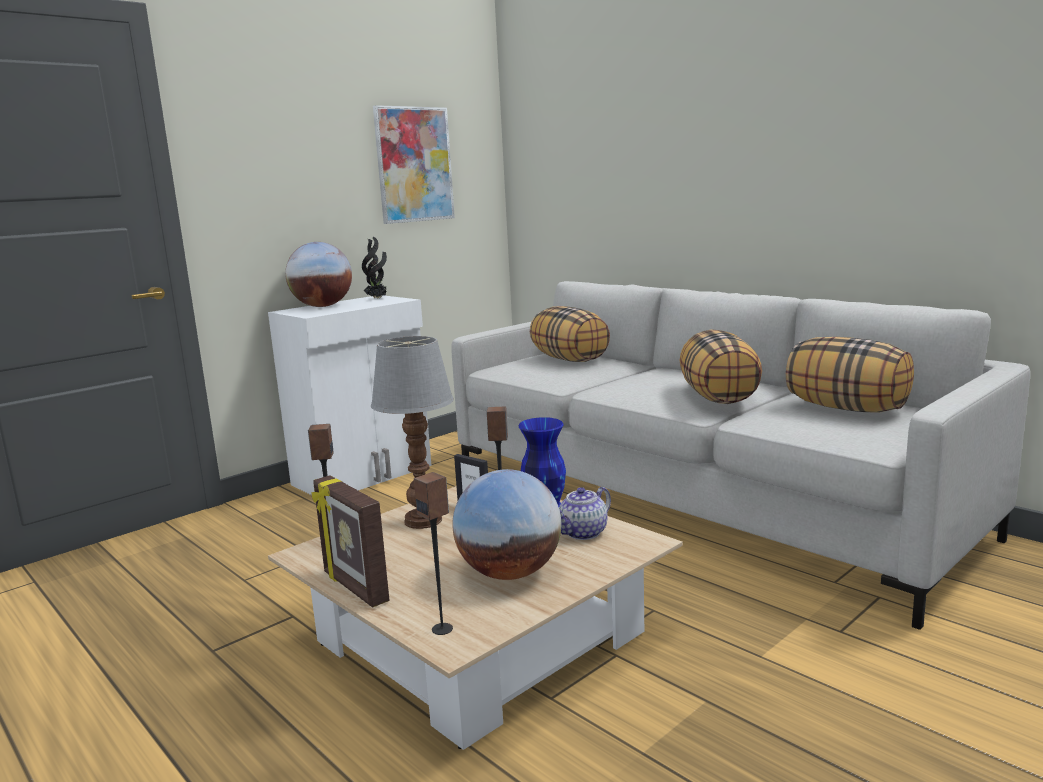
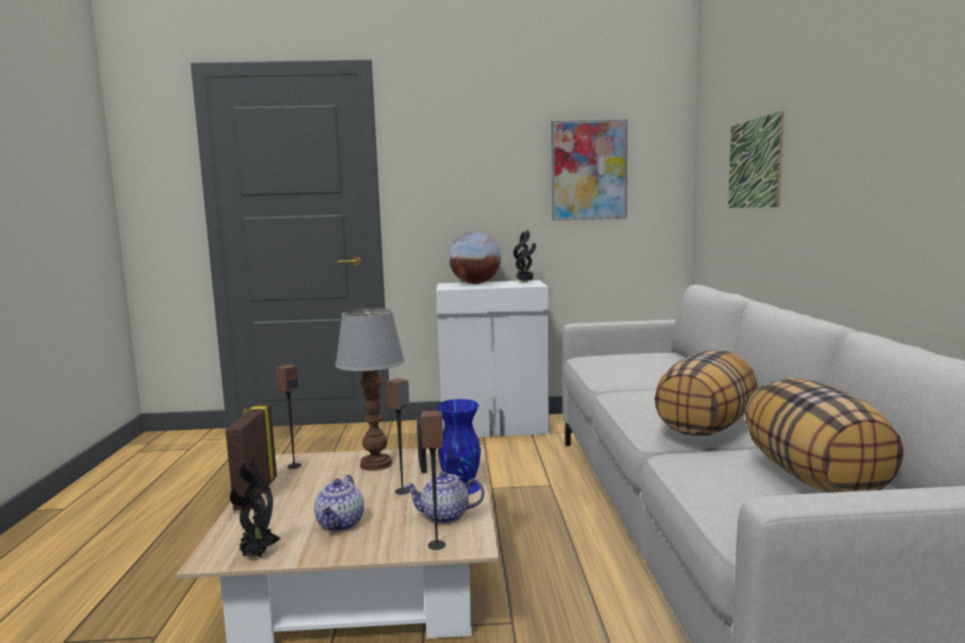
camera: 40 degrees right, 5 degrees down
speaker [414,472,453,635] -> speaker moved to [421,411,446,550]
globe [452,469,561,580] -> teapot [314,475,364,531]
pillow [530,306,610,362] -> none
none -> potted plant [230,459,281,558]
none -> picture [728,111,784,208]

